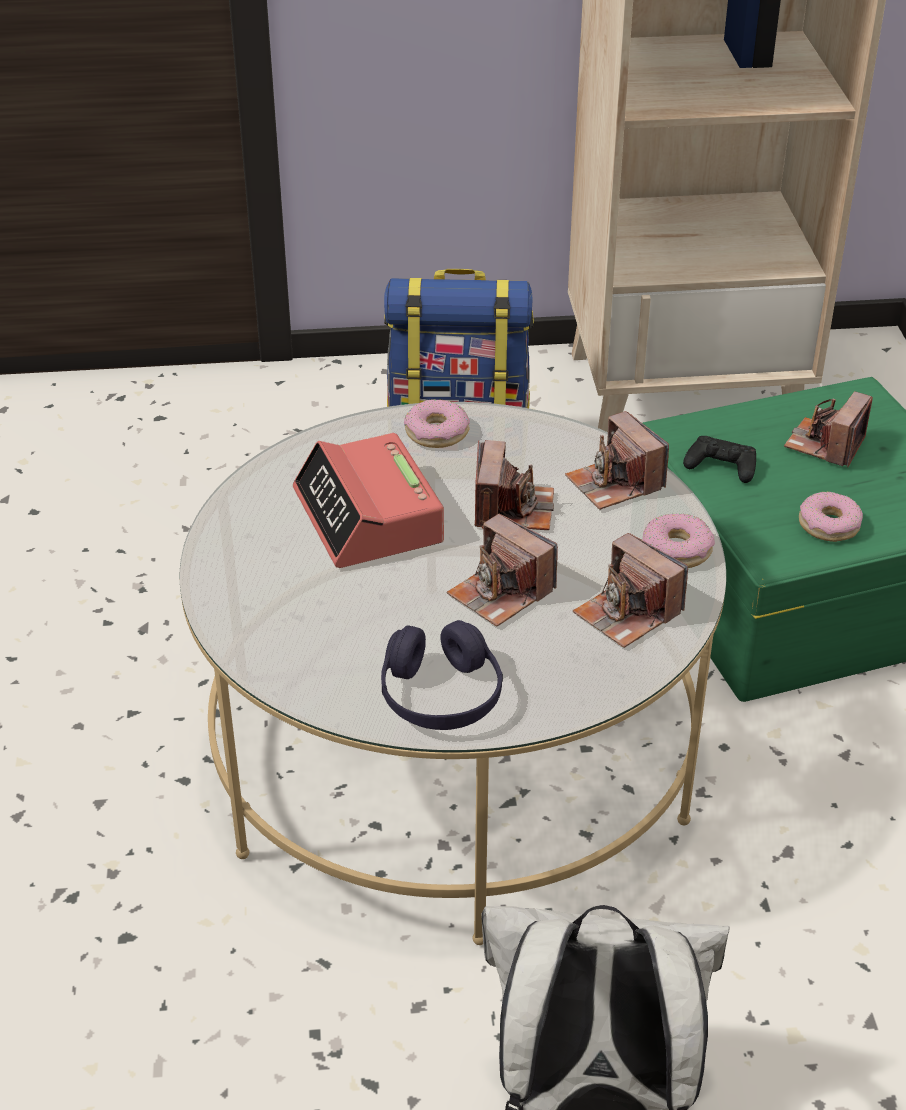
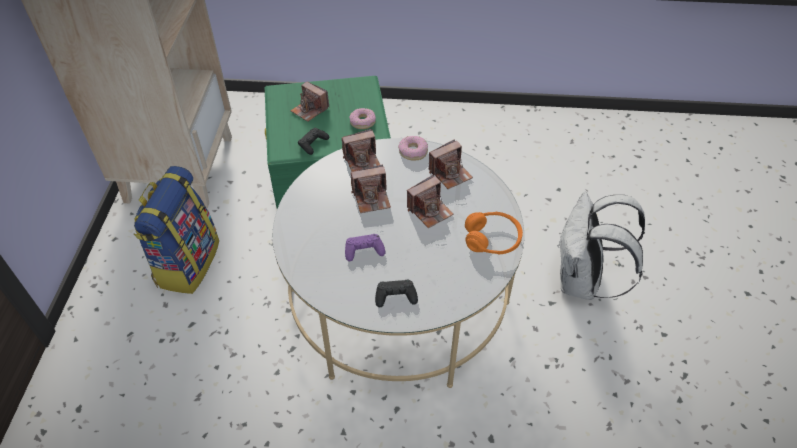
camera: 80 degrees left, 10 degrees up
alarm clock [293,433,444,568] -> purple game controller [345,234,385,261]
purple headphones [381,620,503,730] -> orange headphones [465,211,523,255]
donut [404,399,470,448] -> none
camera [475,440,554,530] -> camera turned 150 degrees clockwise [351,165,391,213]
none -> black game controller [375,280,418,307]

